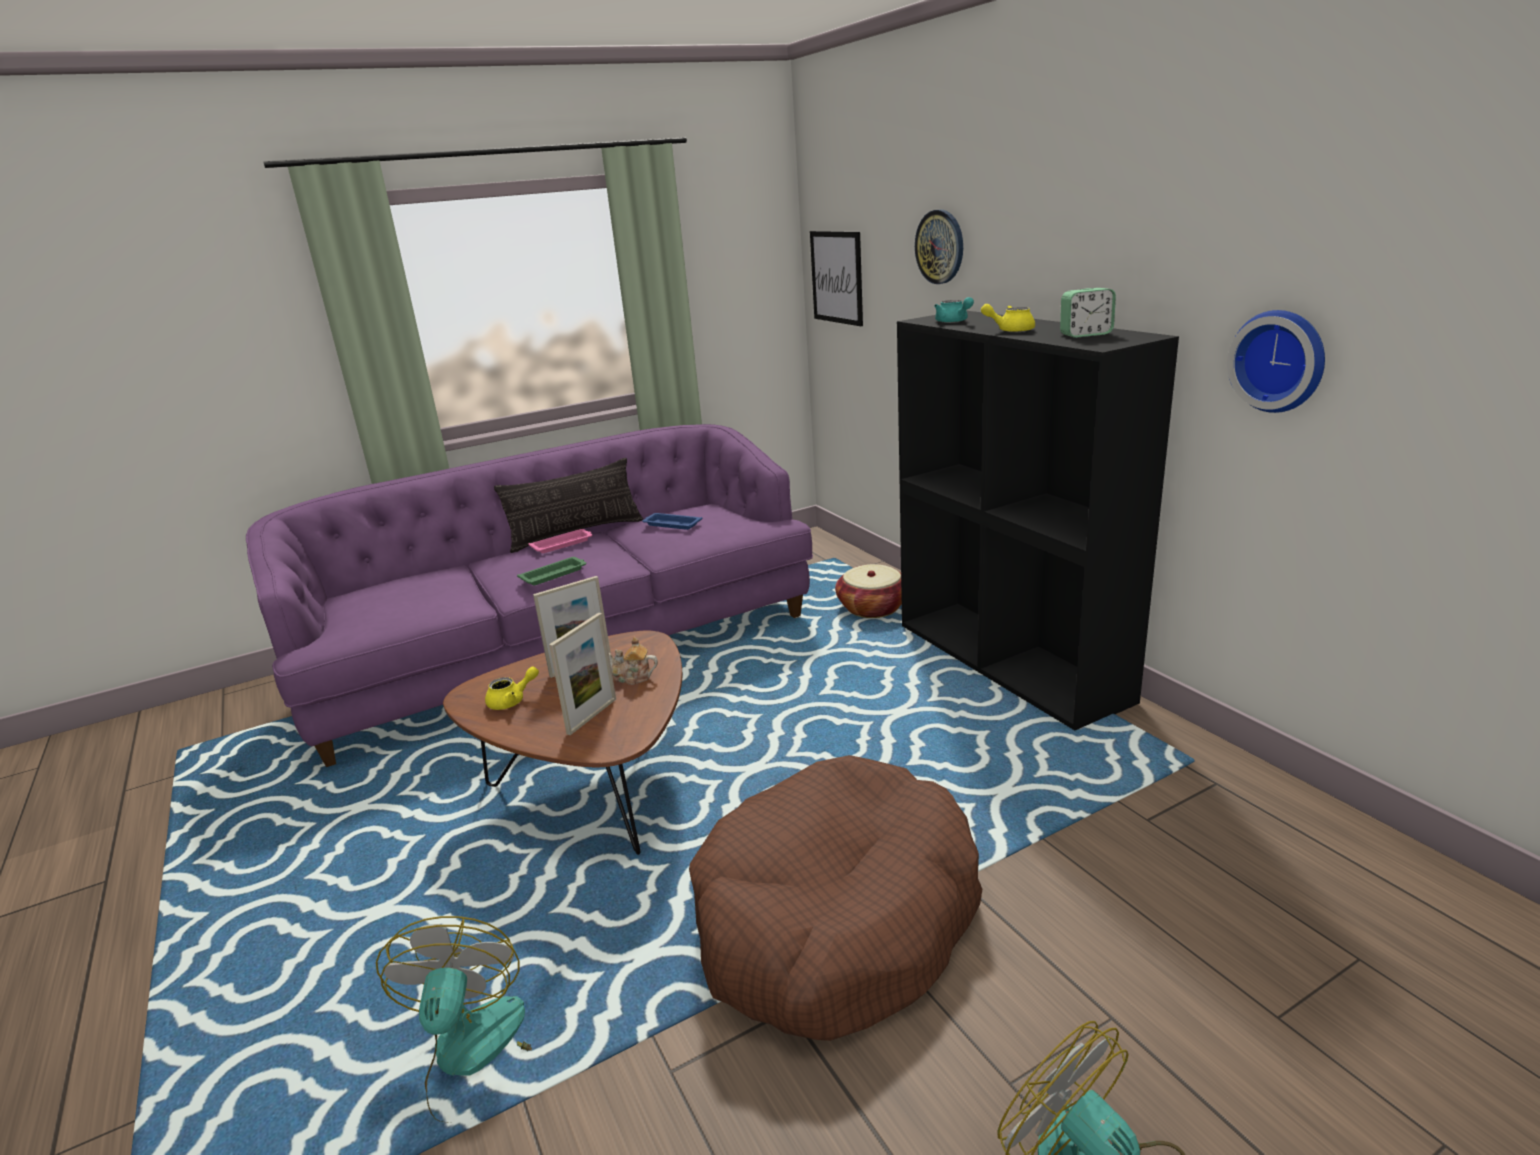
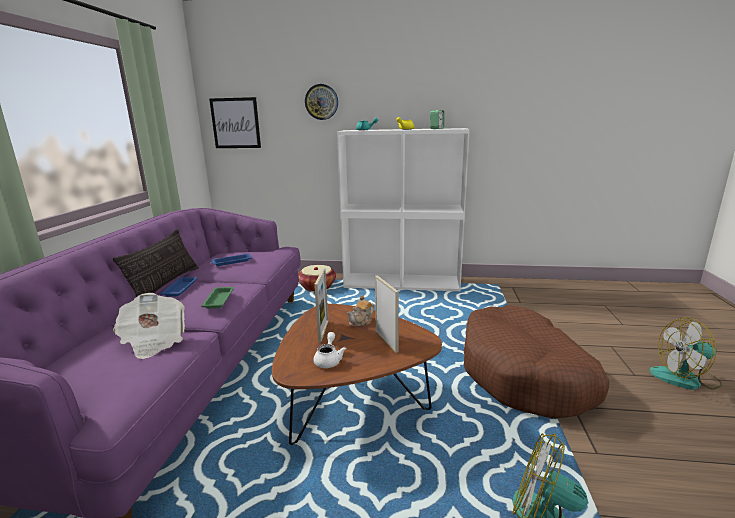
camera: 55 degrees left, 5 degrees down
yellow teapot [485,667,539,710] -> white teapot [314,332,346,368]
pink tray [528,529,592,553] -> blue tray [160,277,197,296]
black bookcase [897,311,1179,730] -> white bookcase [337,128,470,291]
wall clock [1227,310,1325,413] -> none
none -> newspaper [113,293,185,359]

